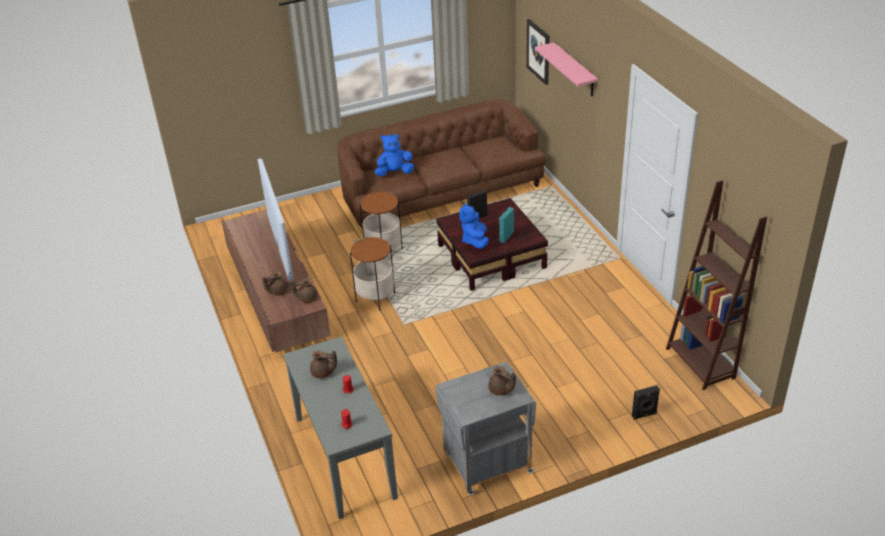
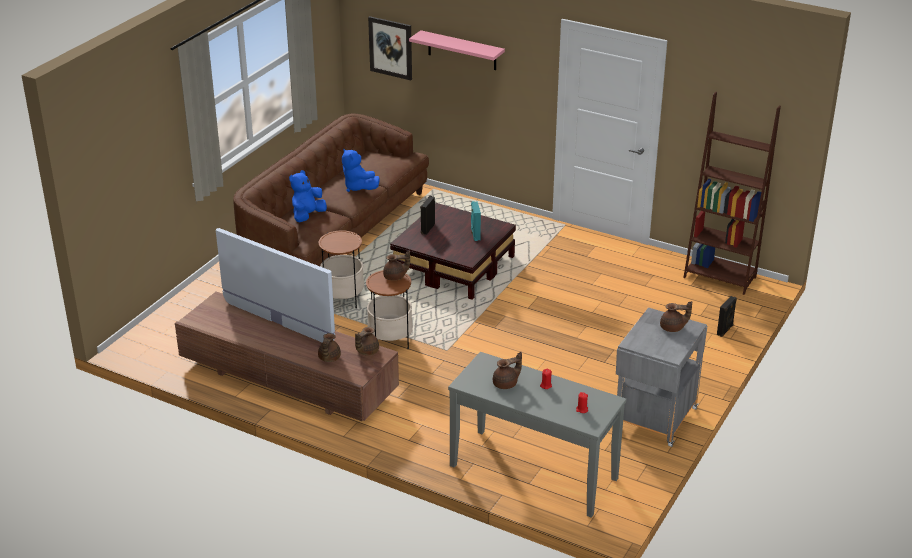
camera: 40 degrees left, 5 degrees down
blue plush toy [459,203,489,249] -> blue plush toy moved to [342,148,380,192]
none -> brown teapot [383,251,410,281]

